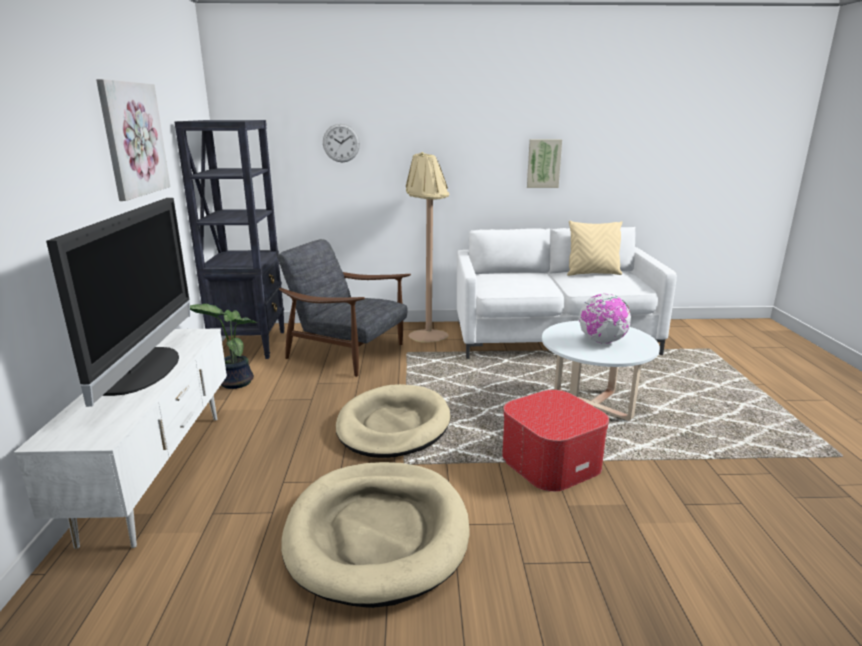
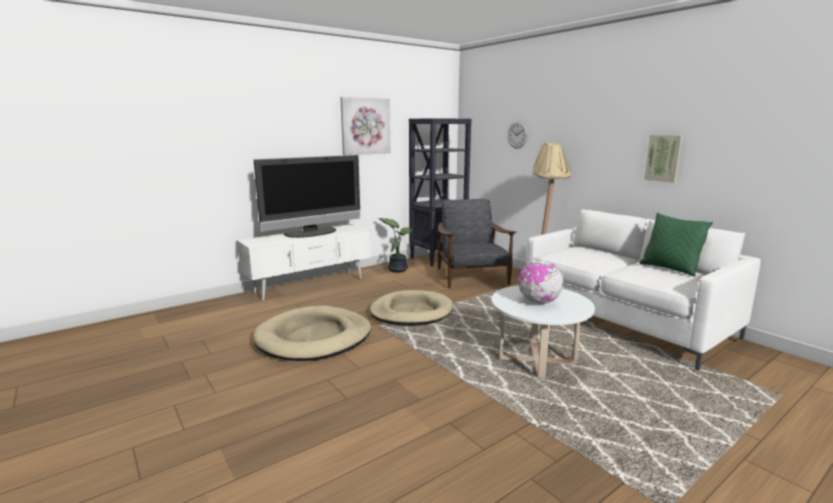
camera: 55 degrees right, 5 degrees down
ottoman [502,390,609,492] -> none
beige pillow [567,221,622,276] -> green pillow [640,212,713,277]

